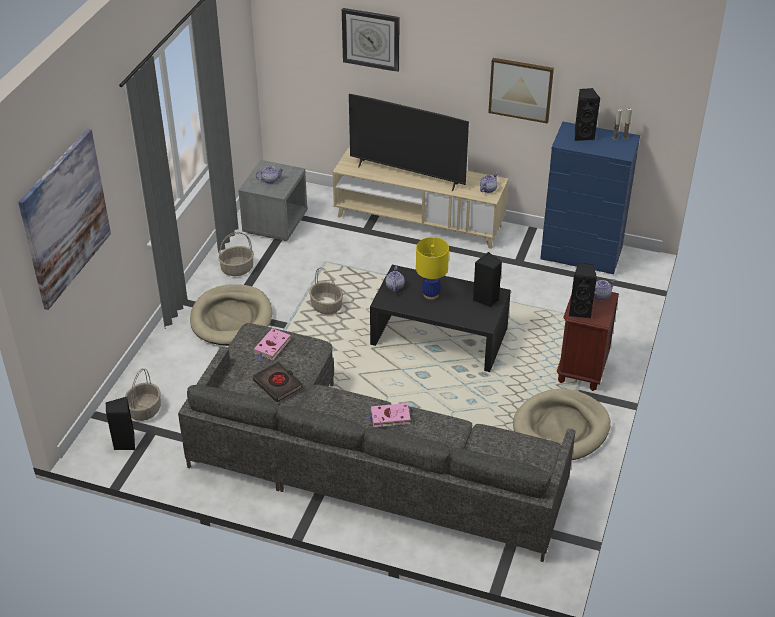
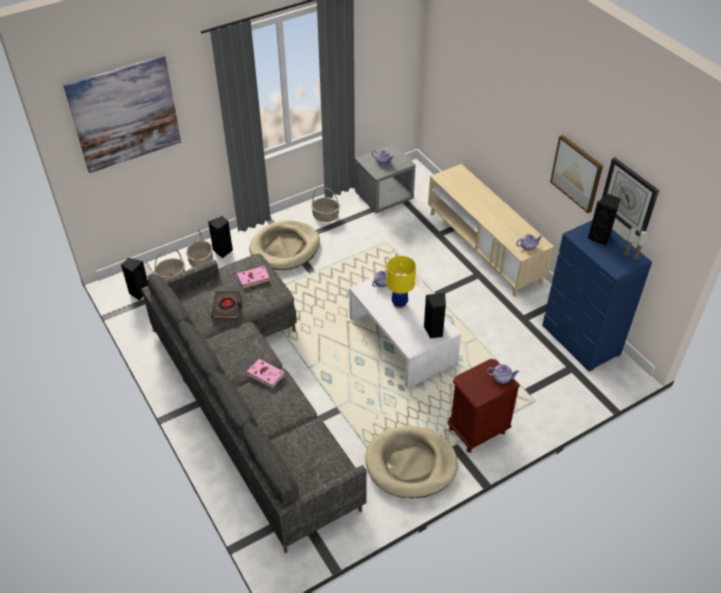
camera: 40 degrees right, 5 degrees up
basket [309,267,343,315] -> basket moved to [186,229,213,267]
wall clock [342,8,399,72] -> wall clock moved to [602,157,659,237]
television [349,94,469,191] -> none
black coffee table [370,265,511,372] -> white coffee table [349,274,461,389]
black speaker [568,263,597,319] -> black speaker moved to [208,216,233,258]

